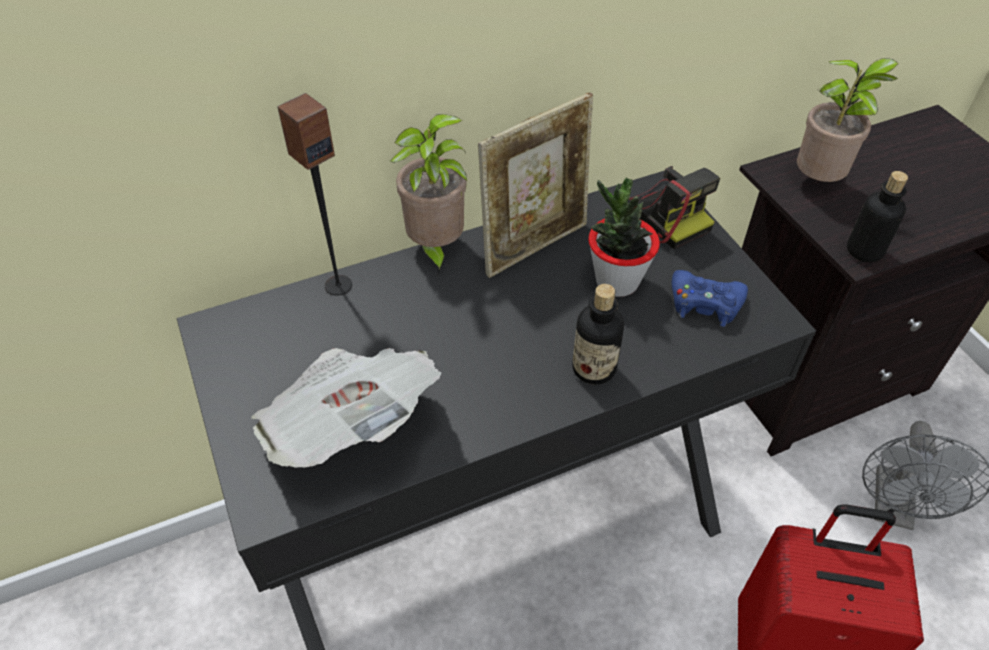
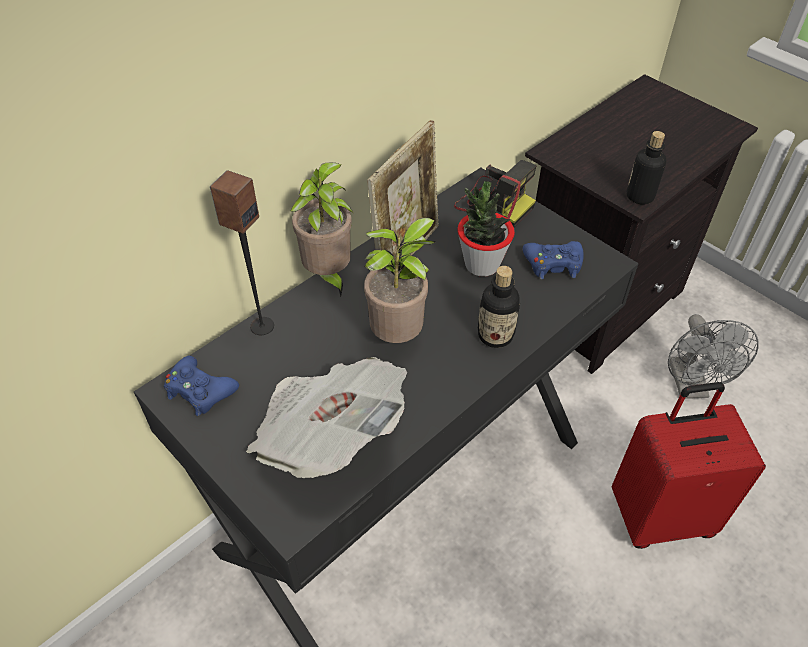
camera: 20 degrees left, 0 degrees up
potted plant [797,58,898,182] -> potted plant moved to [364,218,435,343]
none -> blue game controller [164,356,239,416]

